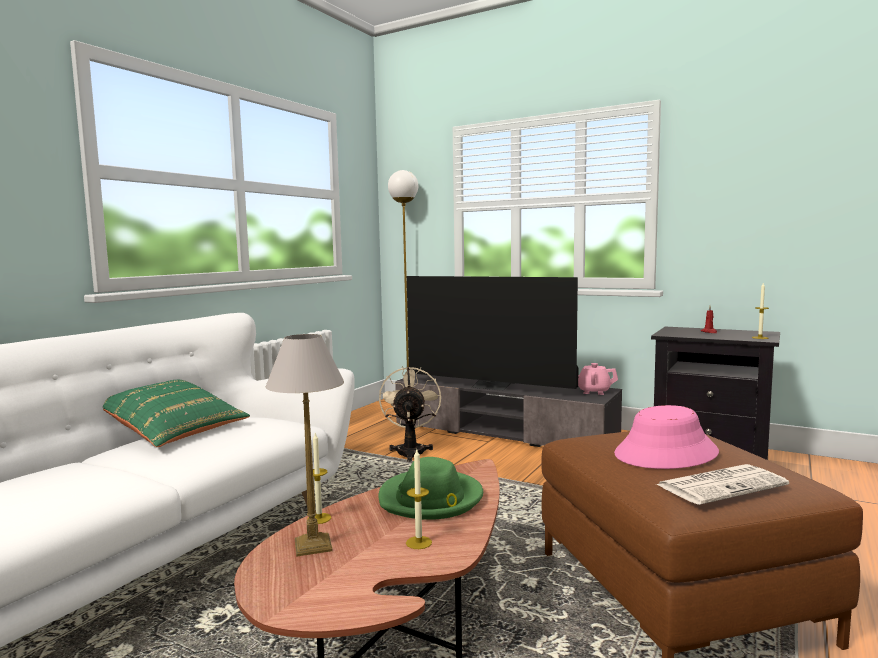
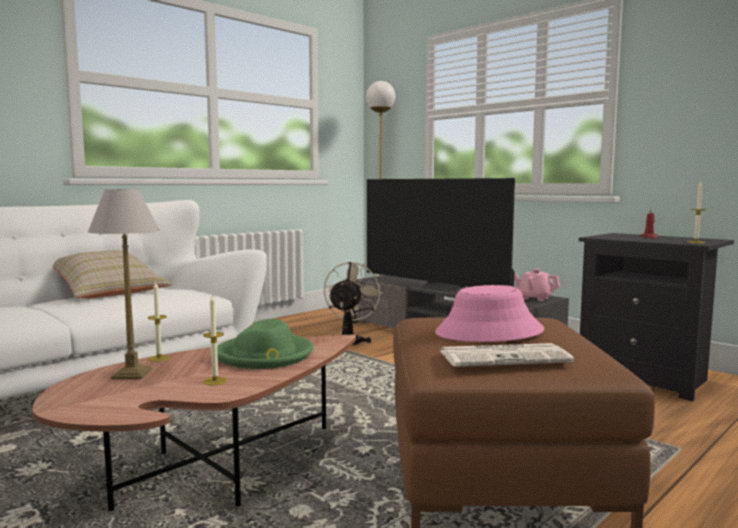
camera: 15 degrees right, 0 degrees up
green pillow [103,380,250,447] -> beige pillow [53,250,171,298]

